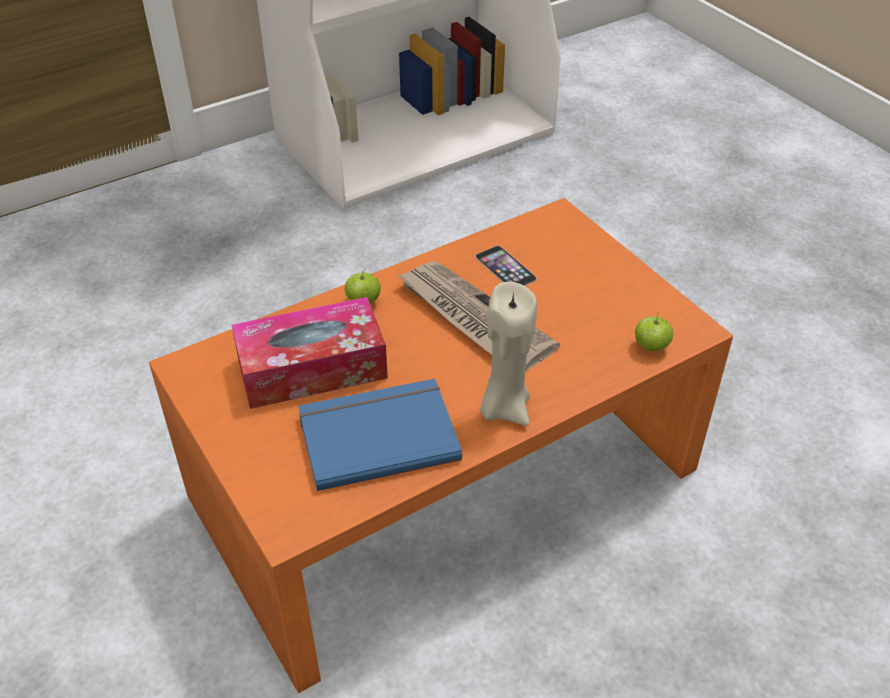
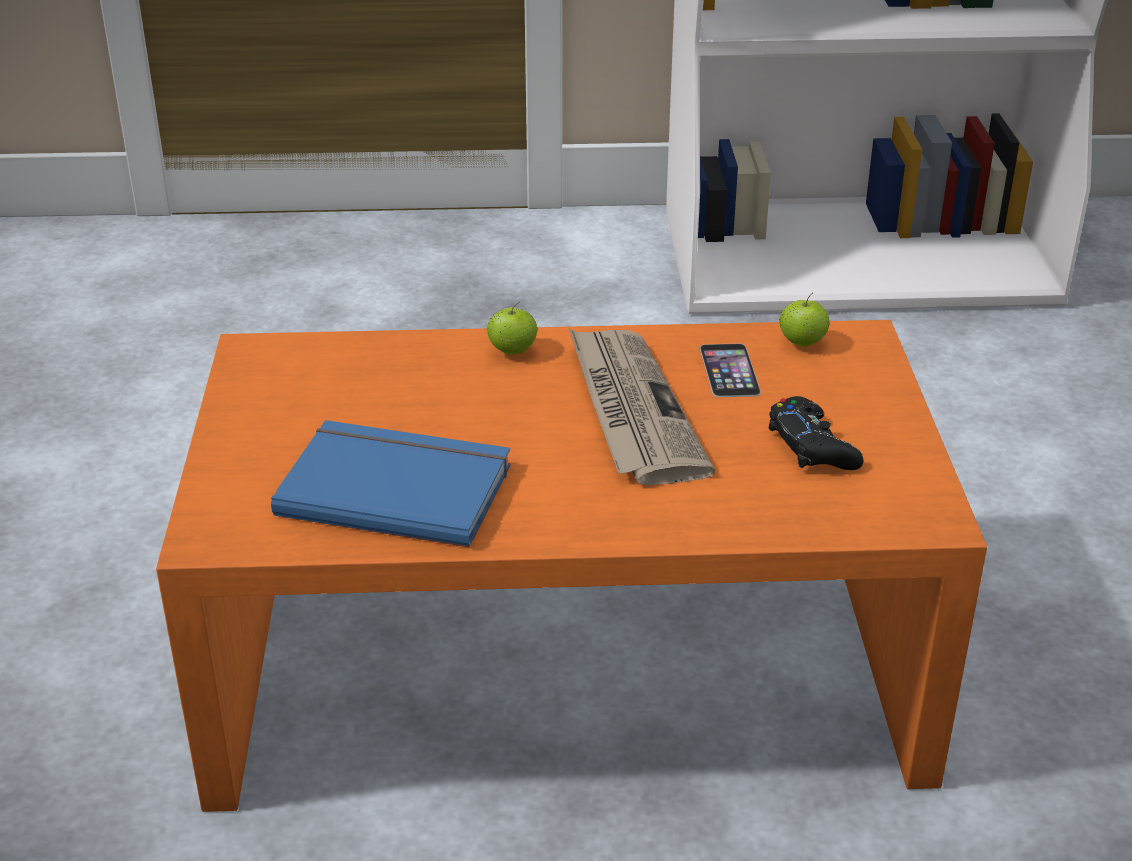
camera: 30 degrees right, 10 degrees down
tissue box [232,297,388,409] -> none
beige candle [480,282,537,426] -> none
apple [635,312,673,351] -> apple moved to [779,293,830,347]
none -> black game controller [769,396,863,470]

